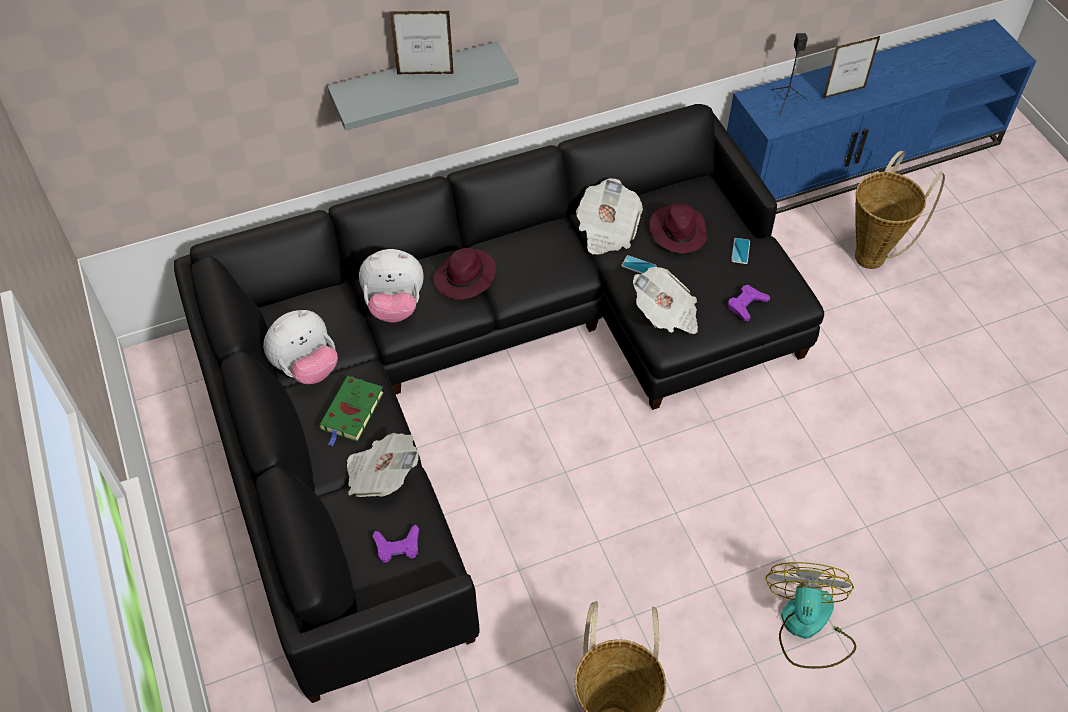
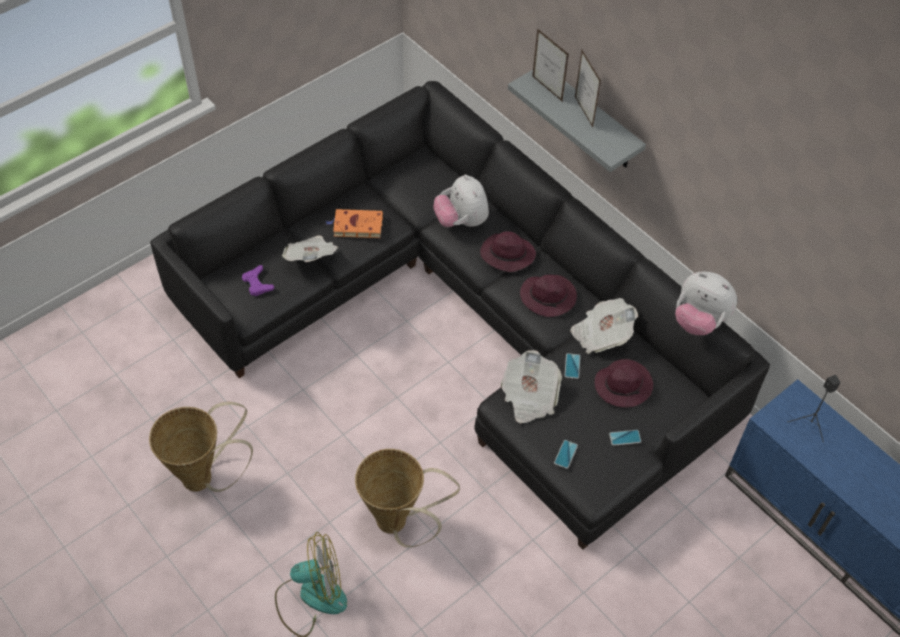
camera: 70 degrees right, 0 degrees up
plush toy [263,310,338,384] -> plush toy moved to [675,272,737,335]
green book [319,376,384,446] -> orange book [326,209,383,238]
purple game controller [728,285,770,321] -> phone [554,440,578,469]
picture frame [823,36,880,98] -> picture frame moved to [532,28,569,101]
basket [855,151,945,269] -> basket moved to [355,449,460,547]
none -> purple hat [520,275,577,317]

